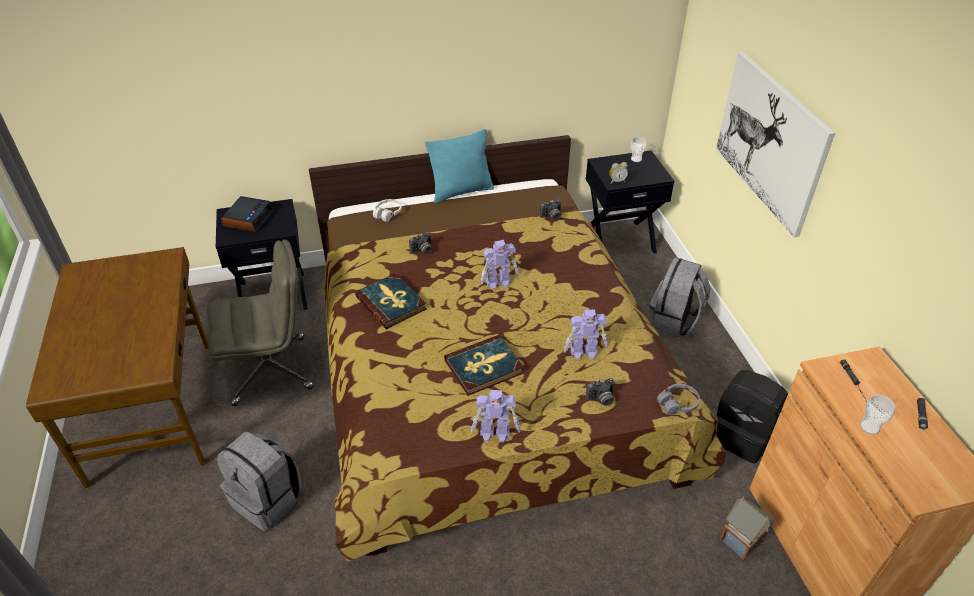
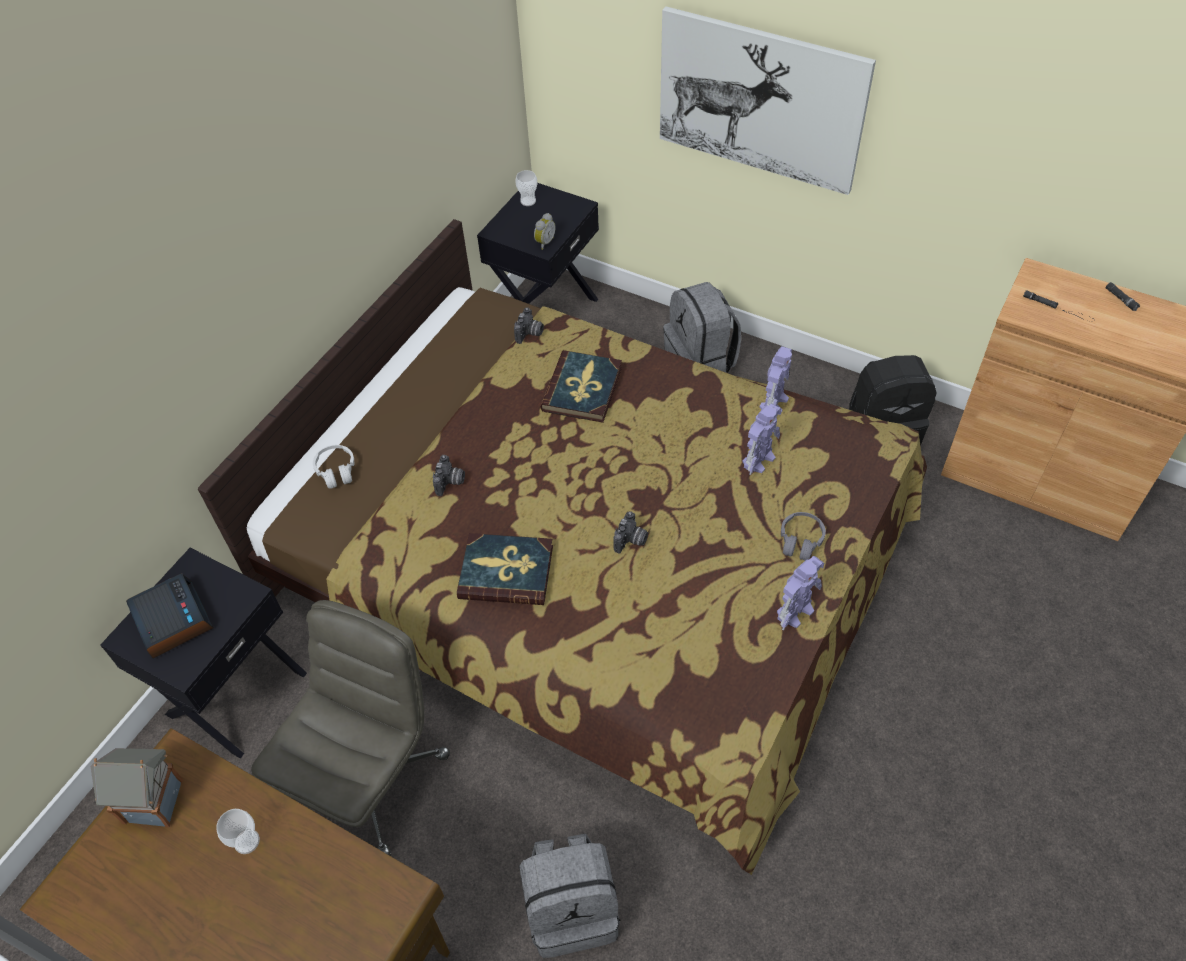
camera: 45 degrees left, 10 degrees up
turquoise pillow [425,129,494,203] -> none
book [444,335,524,396] -> book moved to [540,350,622,423]
toy robot [481,240,519,289] -> toy robot moved to [759,346,792,415]
camera [586,378,615,406] -> camera moved to [613,511,648,554]
grey headphones [657,384,700,415] -> grey headphones moved to [781,512,826,561]
toy house [720,497,775,560] -> toy house moved to [91,748,183,827]
cup [860,395,895,435] -> cup moved to [216,809,260,854]

